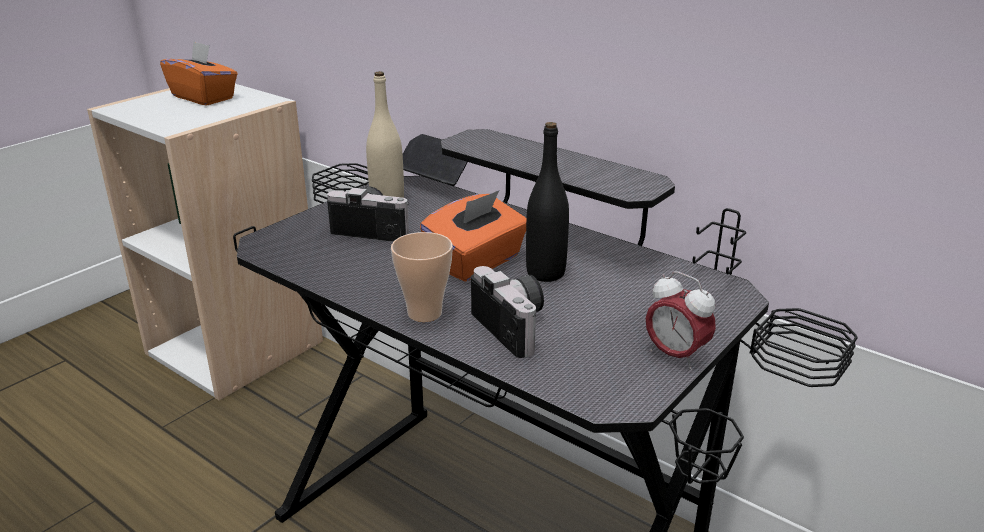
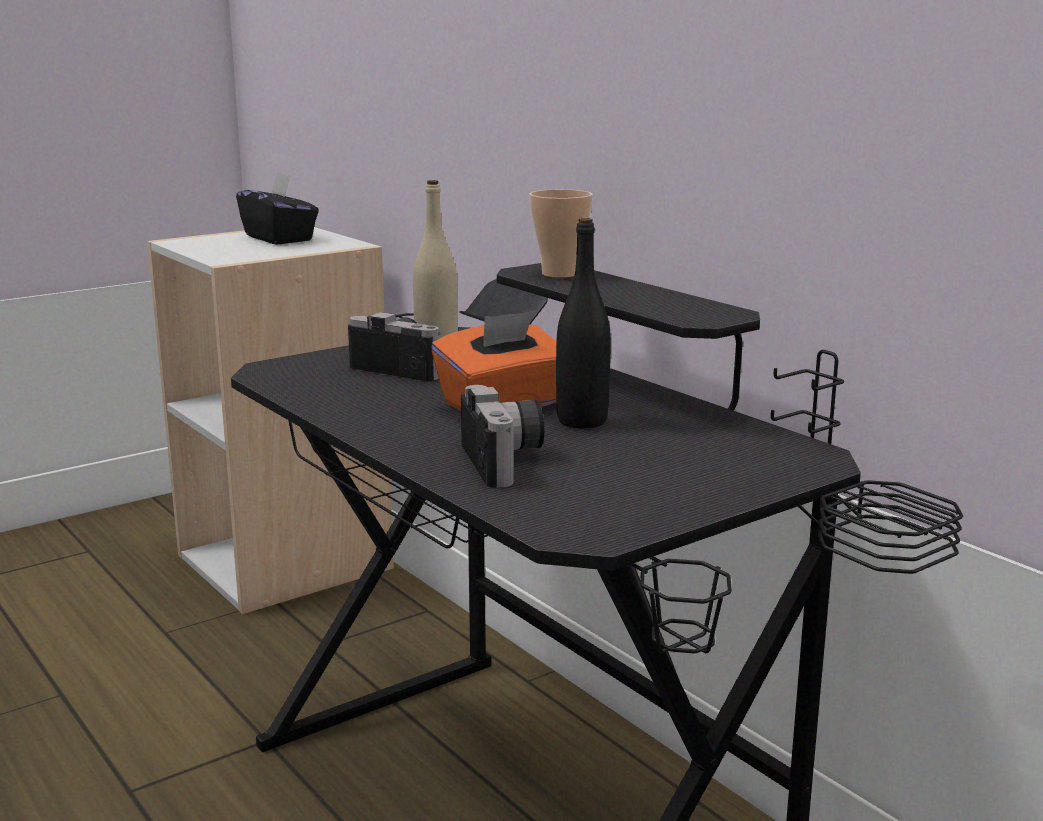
camera: 15 degrees right, 10 degrees down
orange tissue box [160,41,237,106] -> black tissue box [236,172,319,245]
cup [391,232,453,322] -> cup moved to [529,189,593,278]
alarm clock [646,271,716,370] -> none

